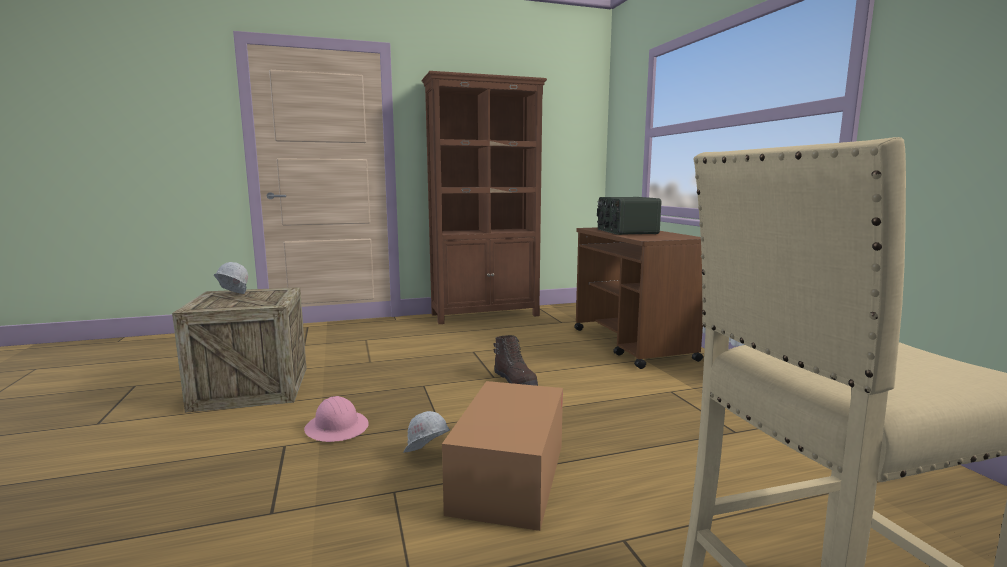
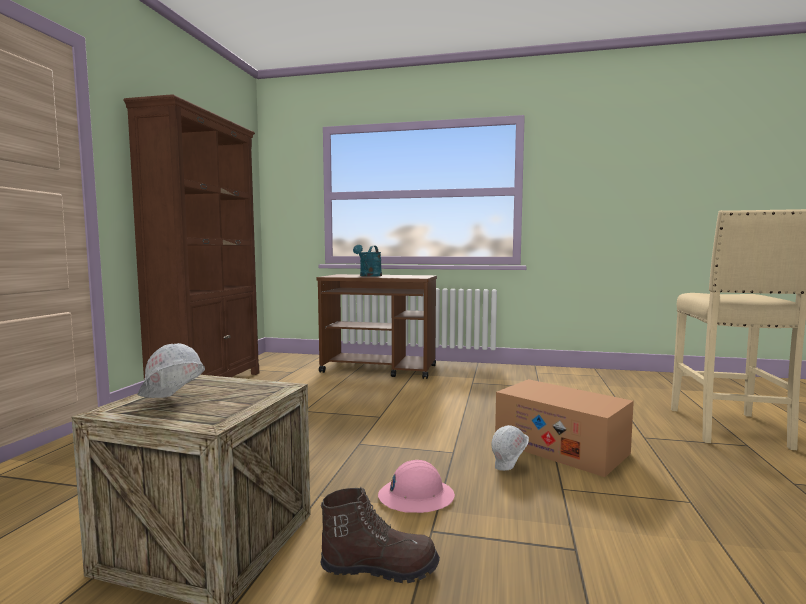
camera: 60 degrees left, 5 degrees down
brown boot [494,335,538,386] -> brown boot moved to [320,487,440,583]
radio [597,197,661,235] -> turquoise watering can [353,245,382,277]

